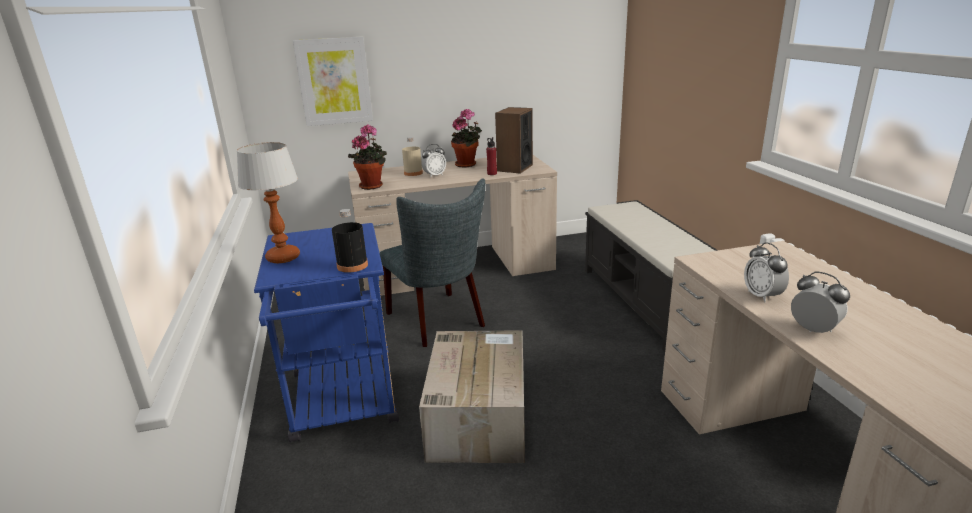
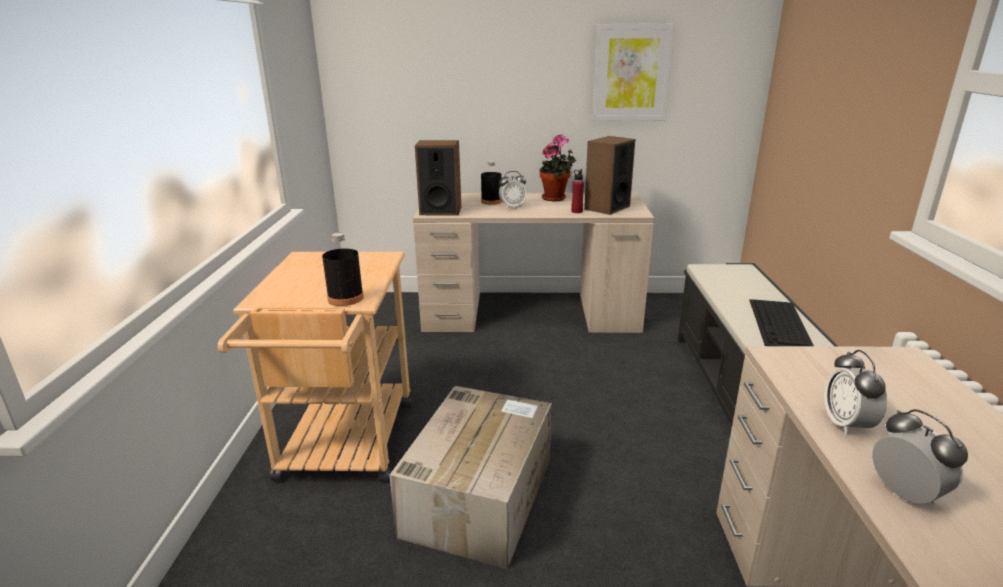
camera: 15 degrees right, 0 degrees up
table lamp [237,142,300,263] -> none
blue cart [254,223,399,443] -> beige cart [218,252,413,482]
picture [293,37,373,126] -> picture moved to [592,23,675,121]
potted plant [348,124,387,190] -> speaker [415,140,461,215]
grey chair [380,178,485,347] -> none
beige bottle [402,137,423,176] -> black bottle [481,161,502,205]
none -> keyboard [749,299,814,346]

